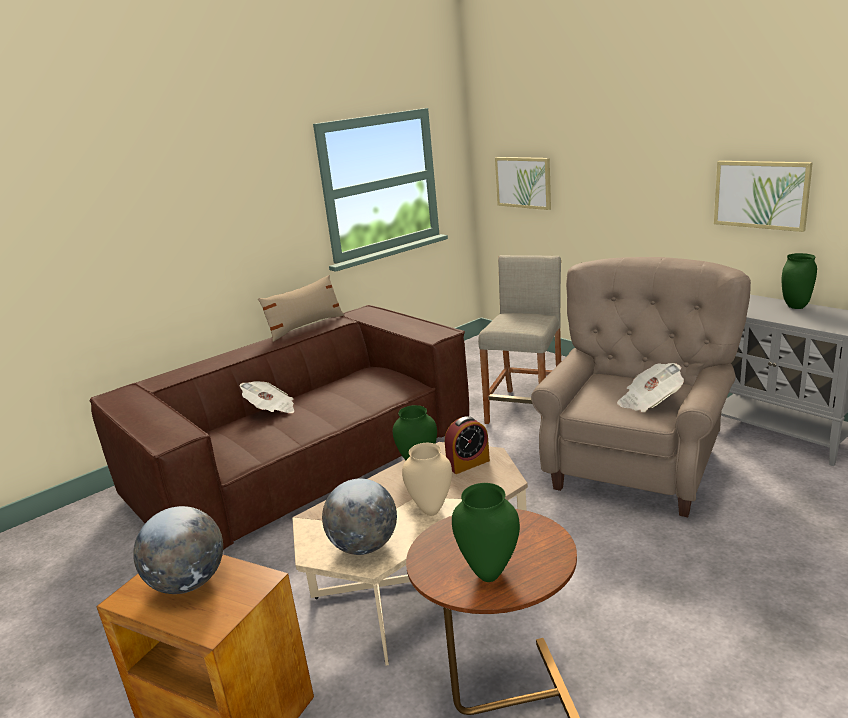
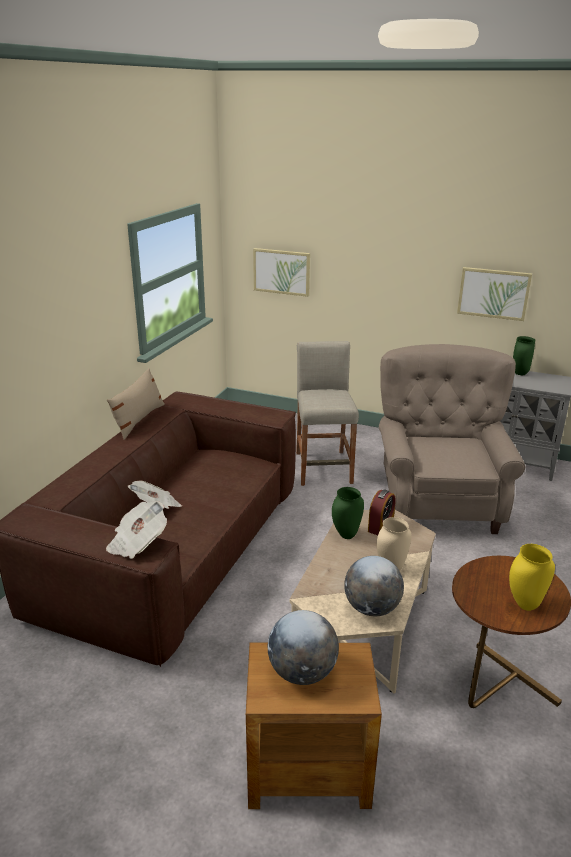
camera: 30 degrees left, 5 degrees up
green vase [452,483,520,582] -> yellow vase [509,544,555,611]
newspaper [617,363,684,412] -> newspaper moved to [106,501,167,559]

